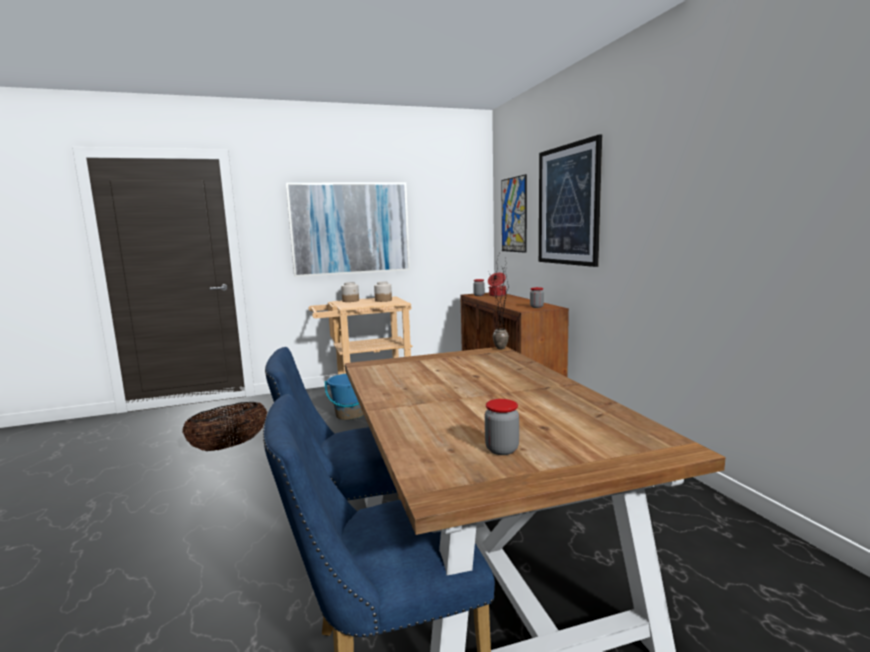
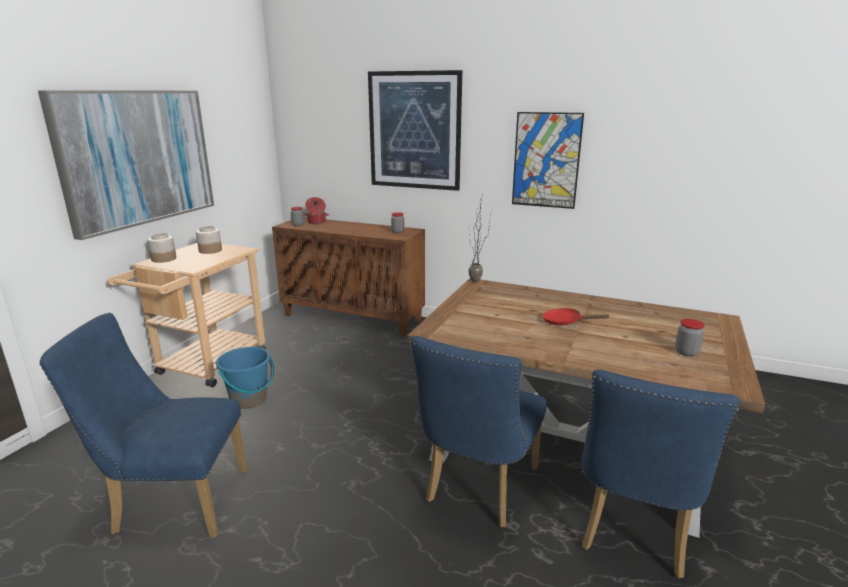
camera: 50 degrees left, 10 degrees up
basket [182,402,267,451] -> blue chair [39,313,247,538]
picture [501,174,527,253] -> picture moved to [512,112,584,209]
none -> red frying pan [543,308,610,325]

